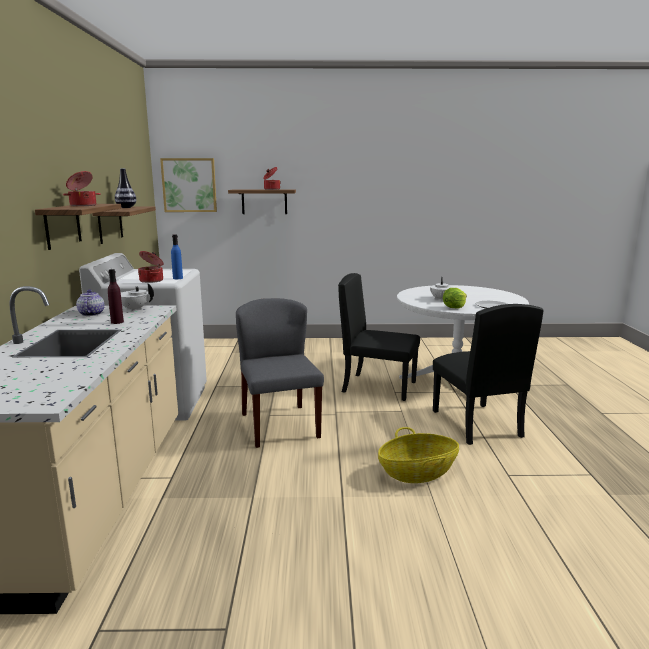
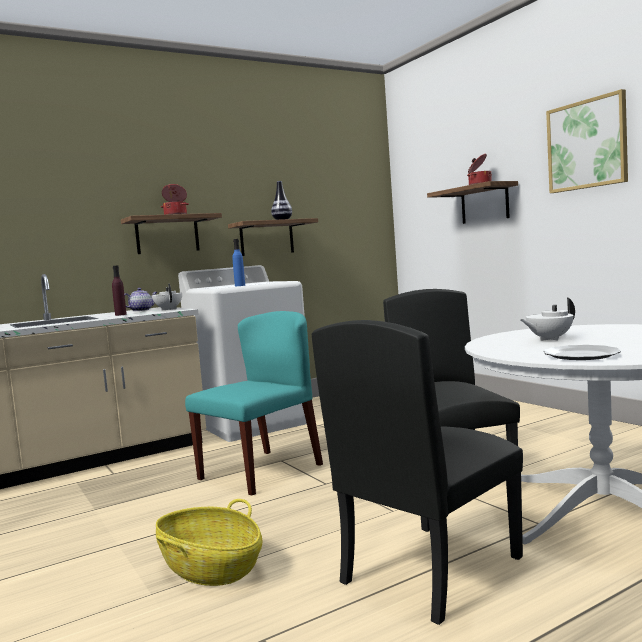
camera: 60 degrees right, 10 degrees down
cooking pot [138,251,164,283] -> none
picture [160,158,217,212] -> picture moved to [546,89,628,193]
grey chair [236,298,324,448] -> turquoise chair [185,311,323,496]
lettuce [443,288,467,308] -> none

